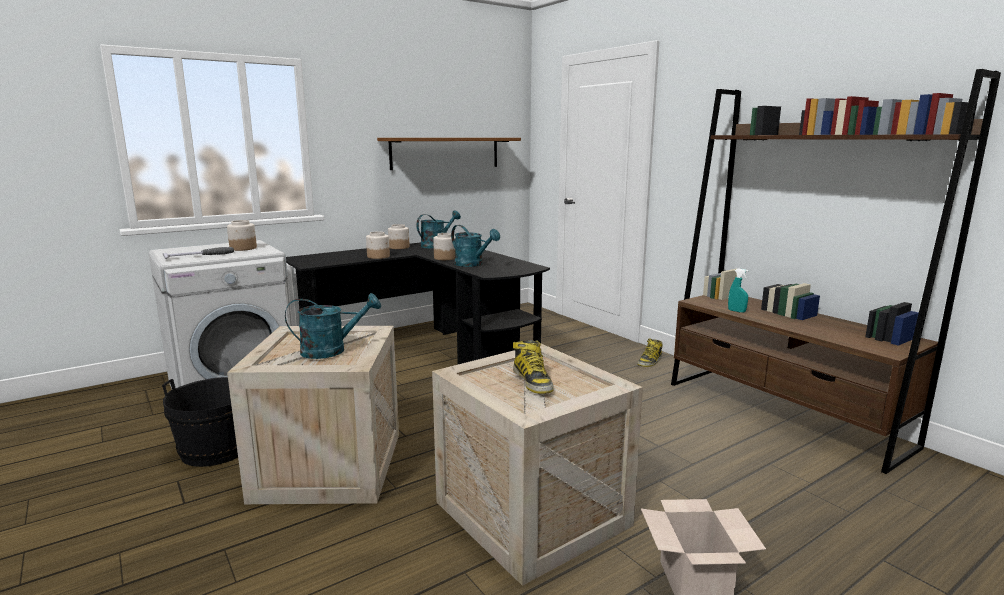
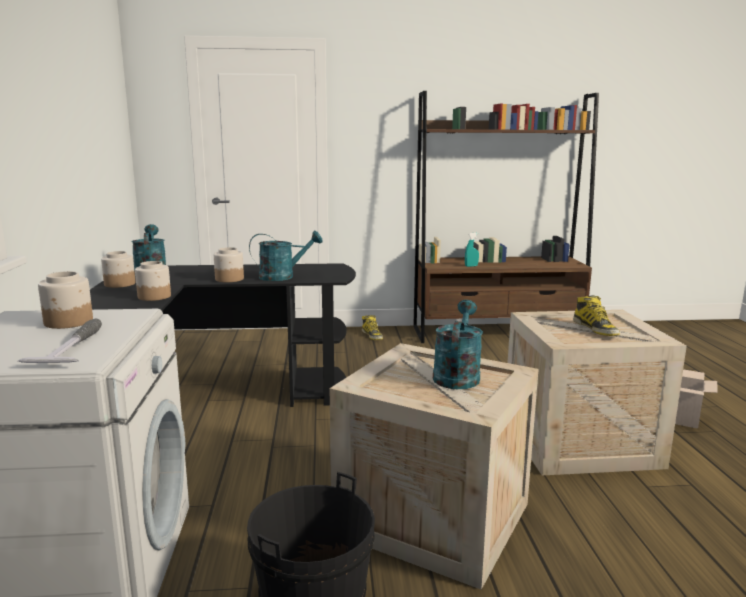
camera: 60 degrees left, 0 degrees up
brown shelf [377,138,521,170] -> none
boot [513,340,554,394] -> boot turned 60 degrees clockwise [573,295,620,336]

